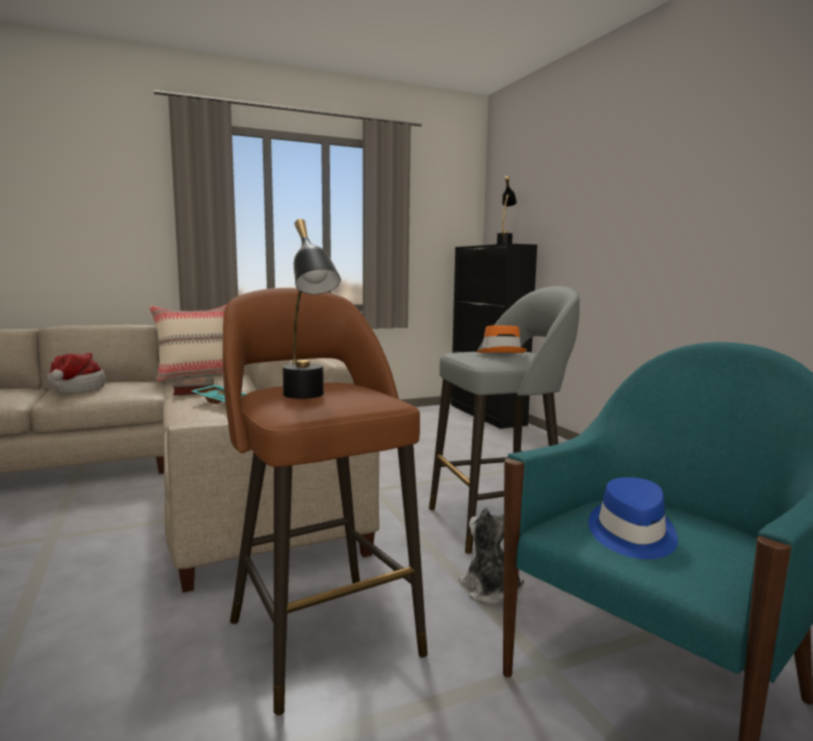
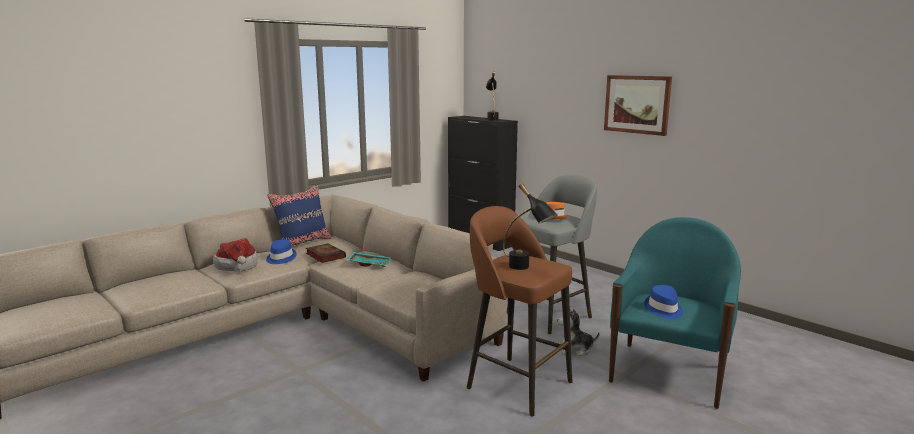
camera: 20 degrees left, 5 degrees up
beige pillow [149,305,226,382] -> blue pillow [267,185,332,247]
plush toy [459,507,524,605] -> plush toy turned 45 degrees counterclockwise [557,309,600,356]
none -> blue hat [266,239,297,264]
none -> picture [604,75,672,136]

